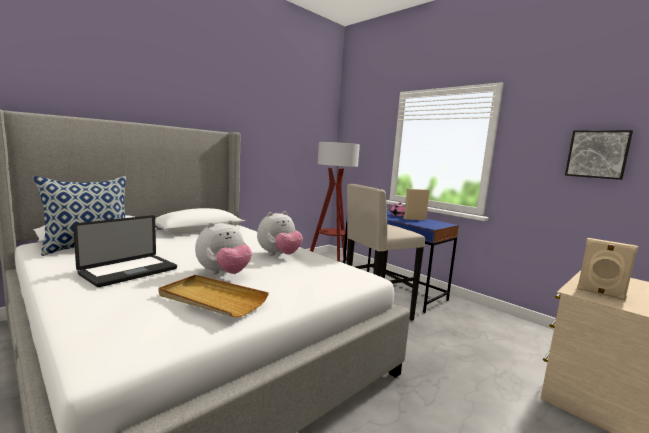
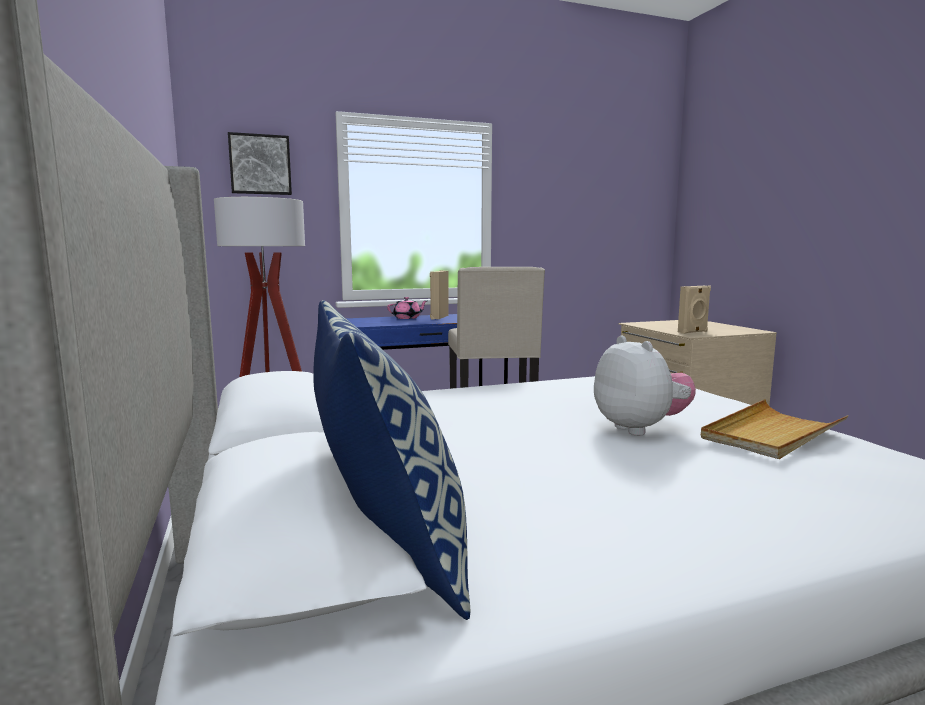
camera: 65 degrees left, 0 degrees up
laptop [73,215,177,287] -> none
plush toy [257,211,303,256] -> none
picture [565,130,633,180] -> picture moved to [228,132,292,195]

